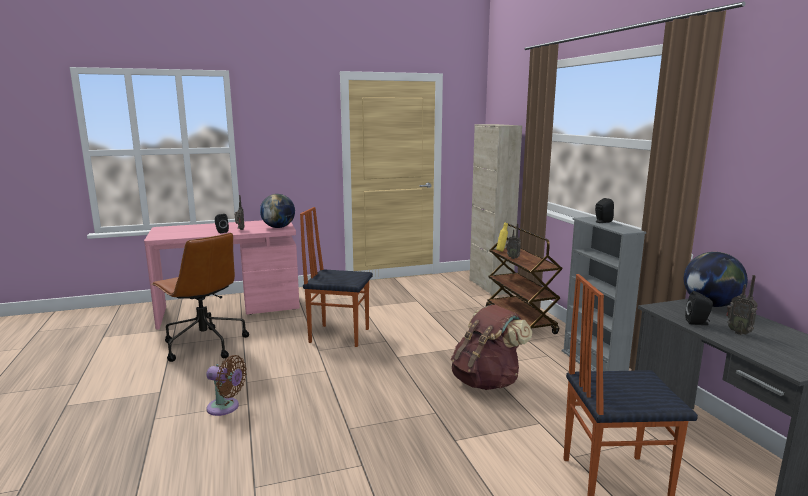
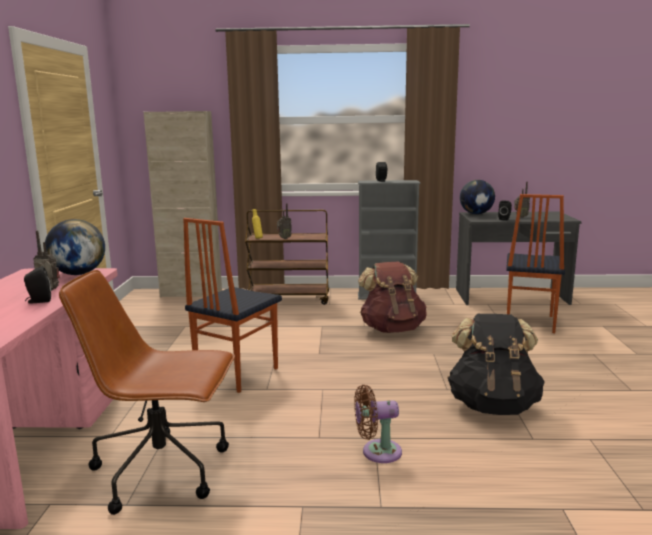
camera: 70 degrees left, 0 degrees up
brown office chair [151,233,249,362] -> brown office chair turned 150 degrees counterclockwise [59,270,235,515]
brown fan [206,355,247,416] -> brown fan turned 135 degrees counterclockwise [354,385,402,463]
none -> black backpack [447,314,545,415]

